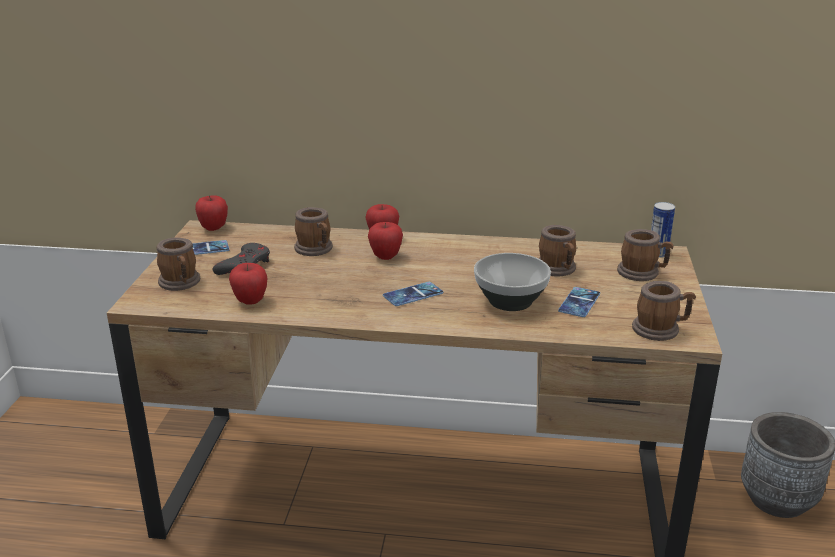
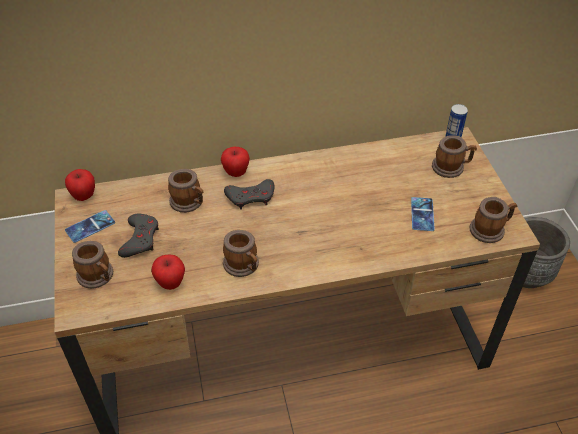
camera: 20 degrees left, 20 degrees up
apple [368,222,403,260] -> grey game controller [224,179,274,210]
phone [383,282,443,306] -> none
bowl [474,253,551,311] -> none
mug [539,225,576,276] -> mug moved to [223,230,259,277]

